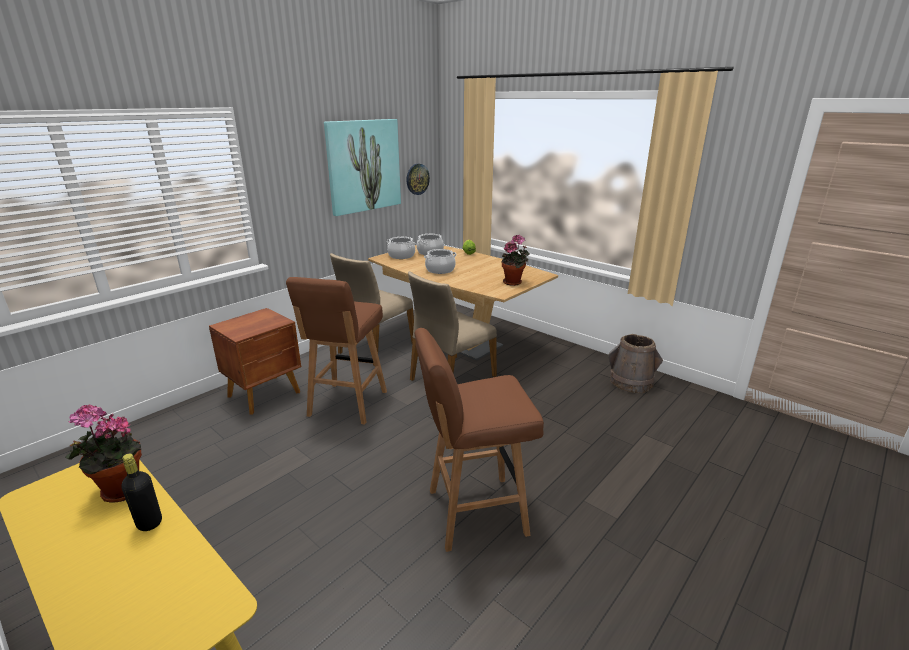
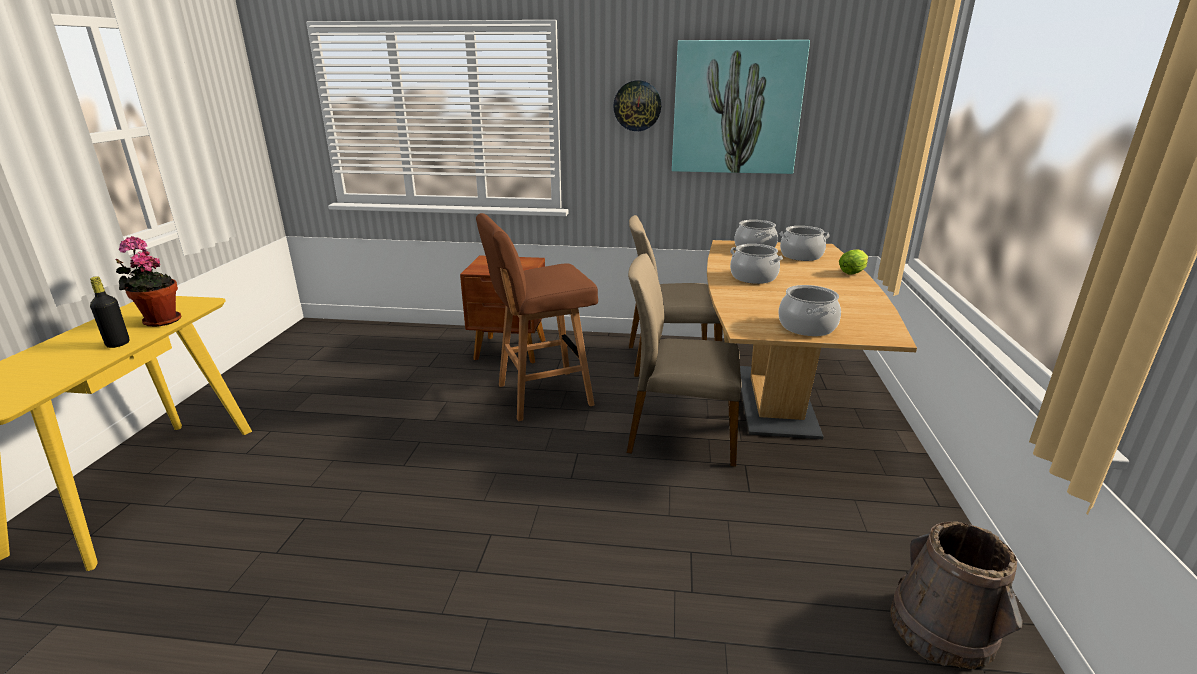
camera: 55 degrees right, 0 degrees up
wall clock [407,164,430,195] -> wall clock moved to [613,80,661,131]
brown stool [415,328,544,552] -> none
potted plant [502,234,530,286] -> cooking pot [778,285,841,336]

